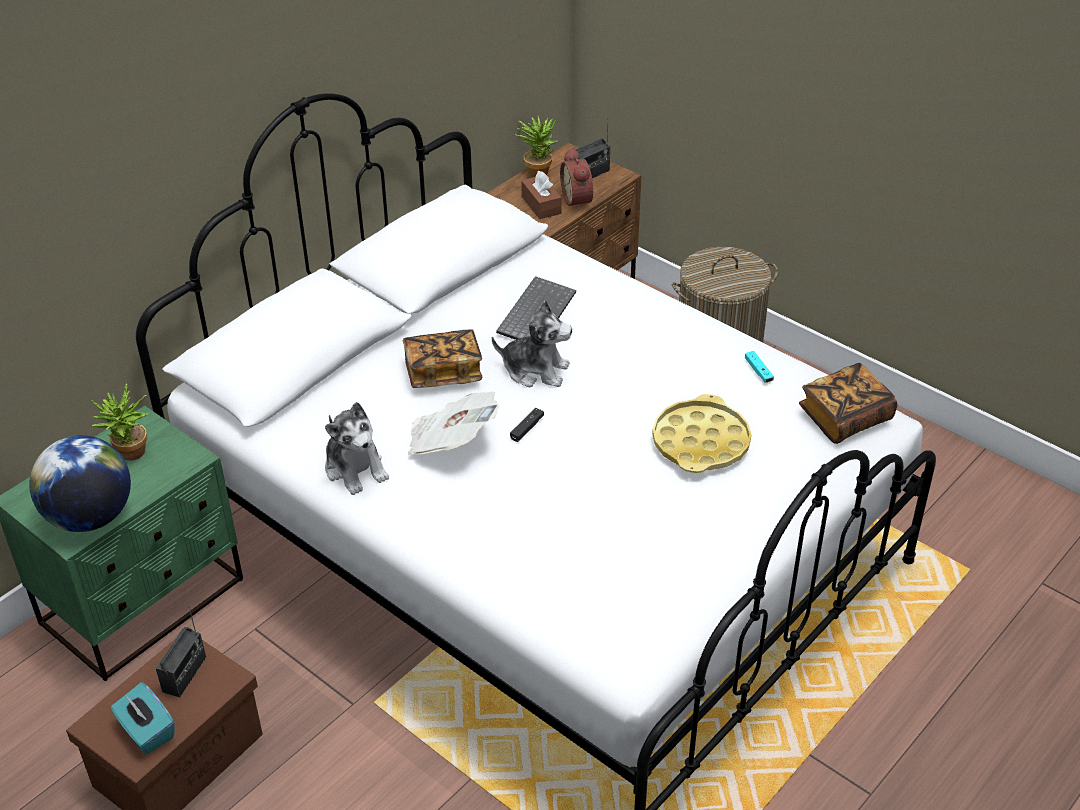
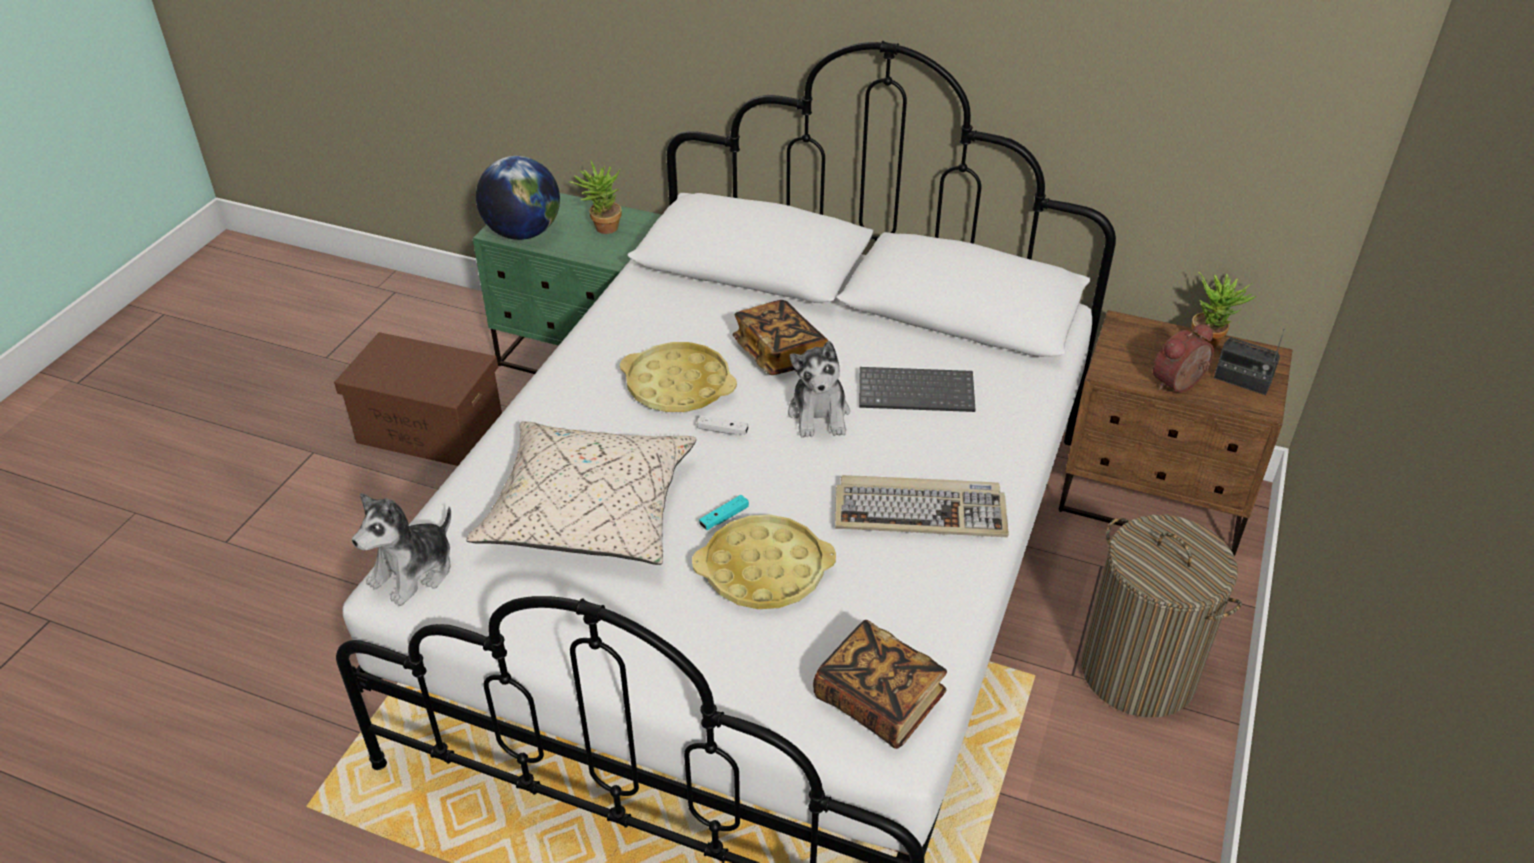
camera: 70 degrees right, 0 degrees up
turquoise tissue box [111,682,175,754] -> none
radio [156,606,206,697] -> none
plush toy [325,402,389,495] -> plush toy moved to [352,493,451,606]
newspaper [408,391,499,455] -> yellow tray [620,342,737,412]
black game controller [510,408,544,442] -> white game controller [697,415,748,435]
brown tissue box [521,171,561,219] -> none
turquoise game controller [745,351,774,383] -> turquoise game controller moved to [699,495,749,530]
none -> beige pillow [466,421,697,565]
none -> keyboard [835,475,1009,537]

